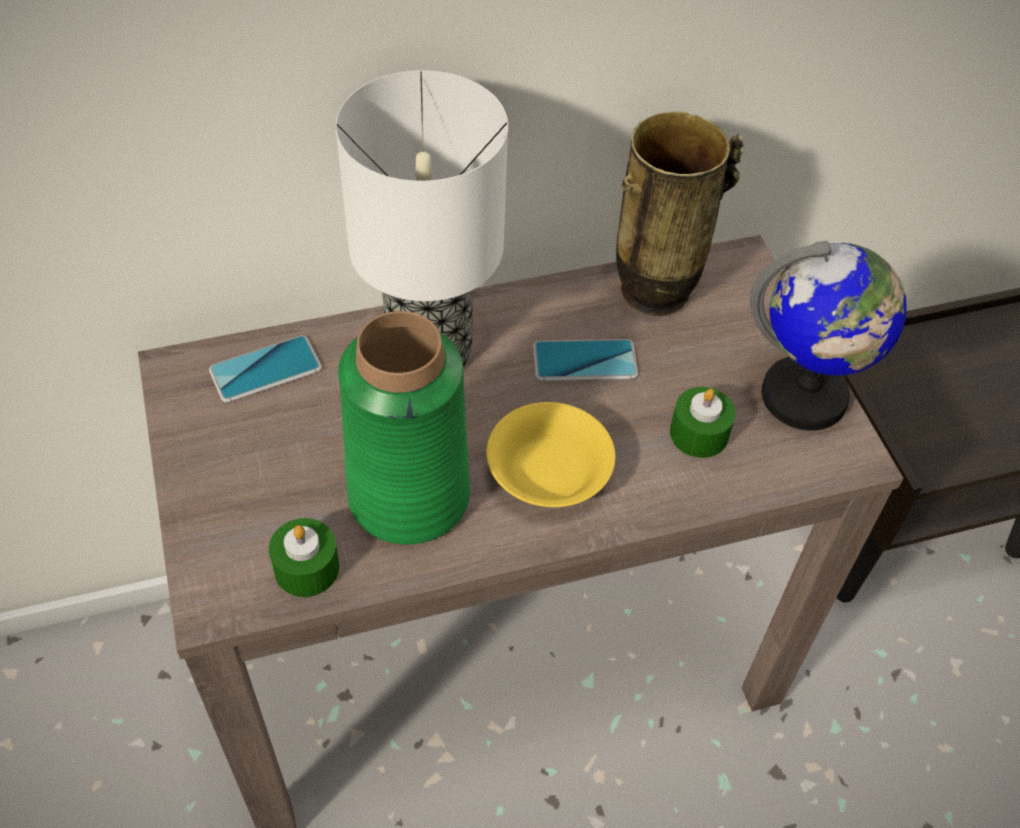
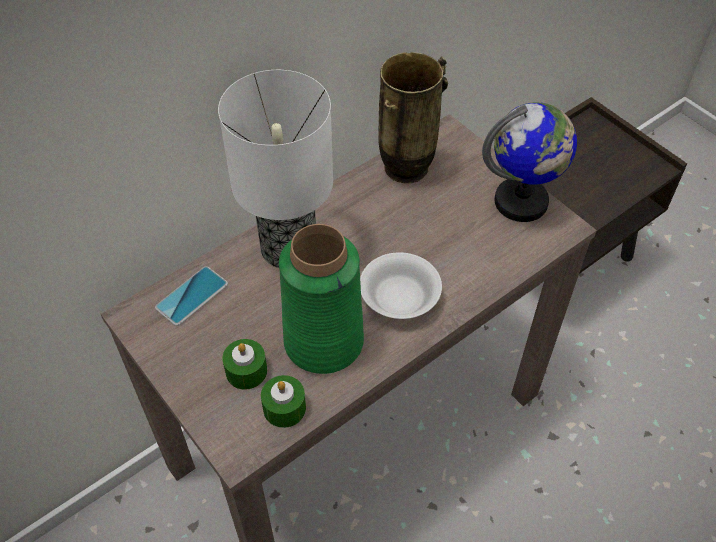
camera: 20 degrees left, 0 degrees up
yellow bowl [486,402,615,507] -> white bowl [360,252,442,319]
phone [533,339,638,381] -> none
green candle [670,387,736,458] -> green candle moved to [222,339,267,390]

